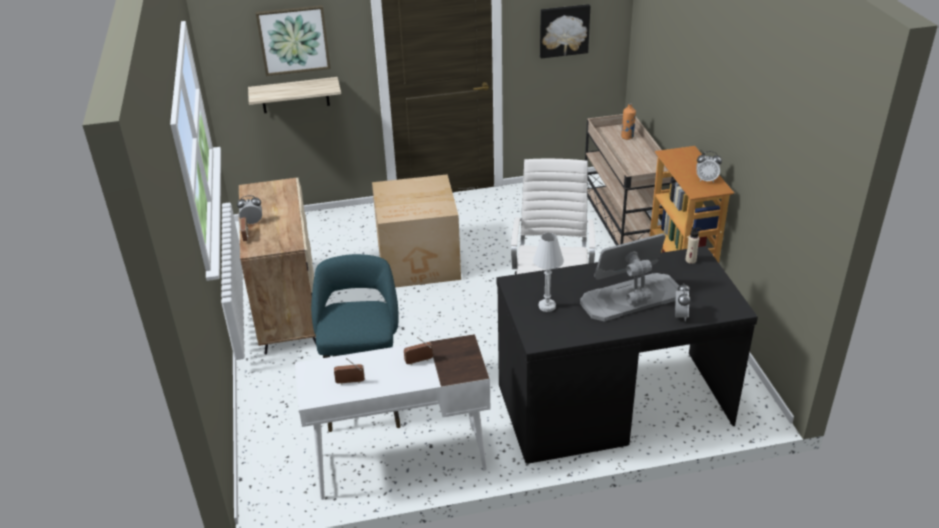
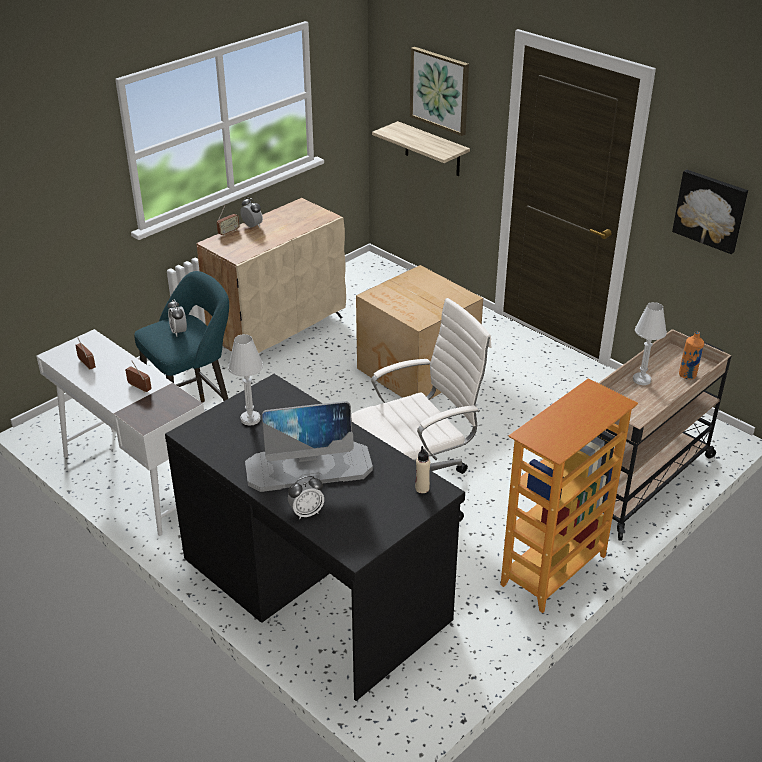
camera: 55 degrees right, 0 degrees up
monitor [580,233,679,322] -> monitor turned 135 degrees clockwise [245,401,373,492]
alarm clock [696,151,722,182] -> alarm clock moved to [168,299,187,337]
none -> white table lamp [633,302,667,385]

